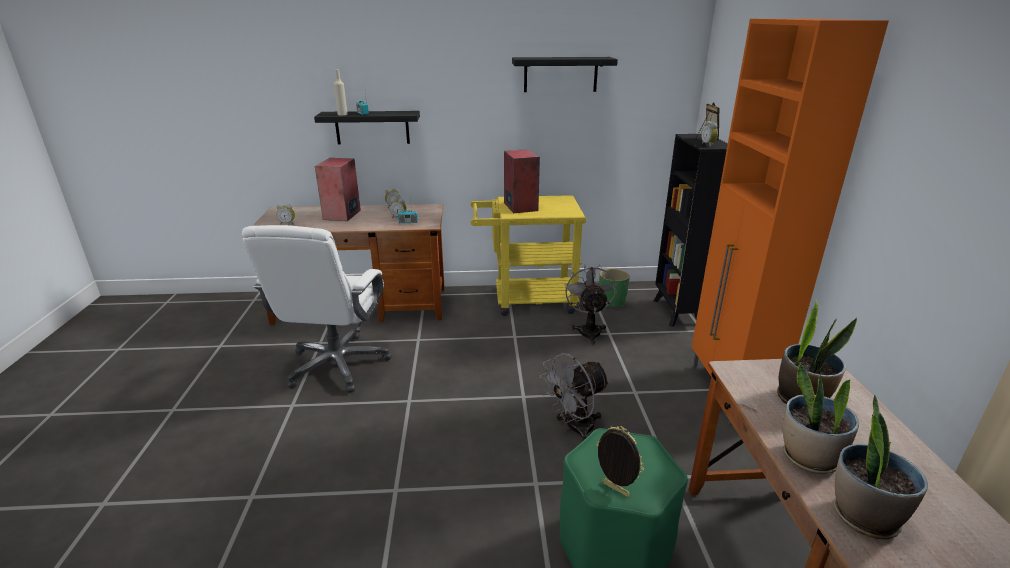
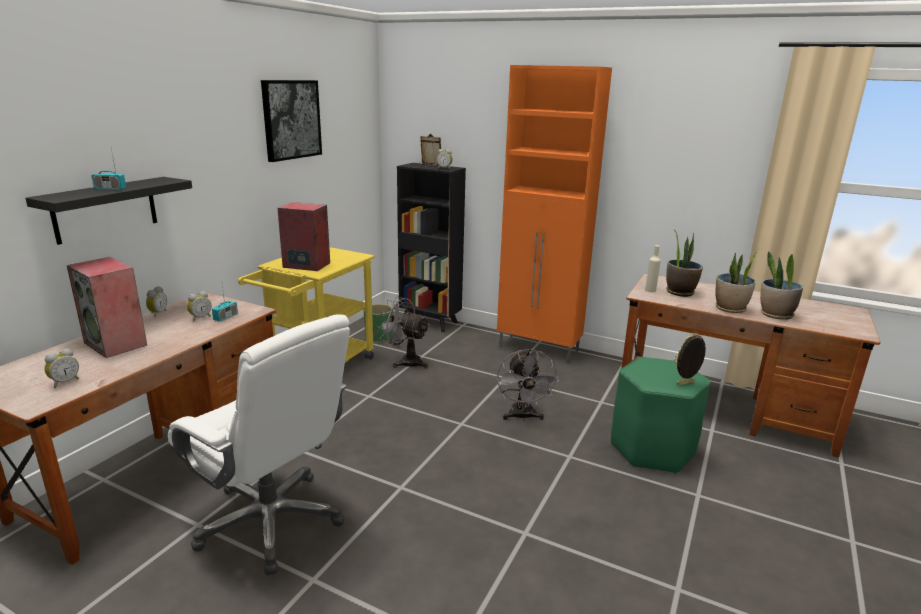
camera: 60 degrees left, 5 degrees down
beige bottle [334,70,348,115] -> beige bottle moved to [645,245,661,292]
black shelf [512,57,618,92] -> picture [261,80,322,162]

